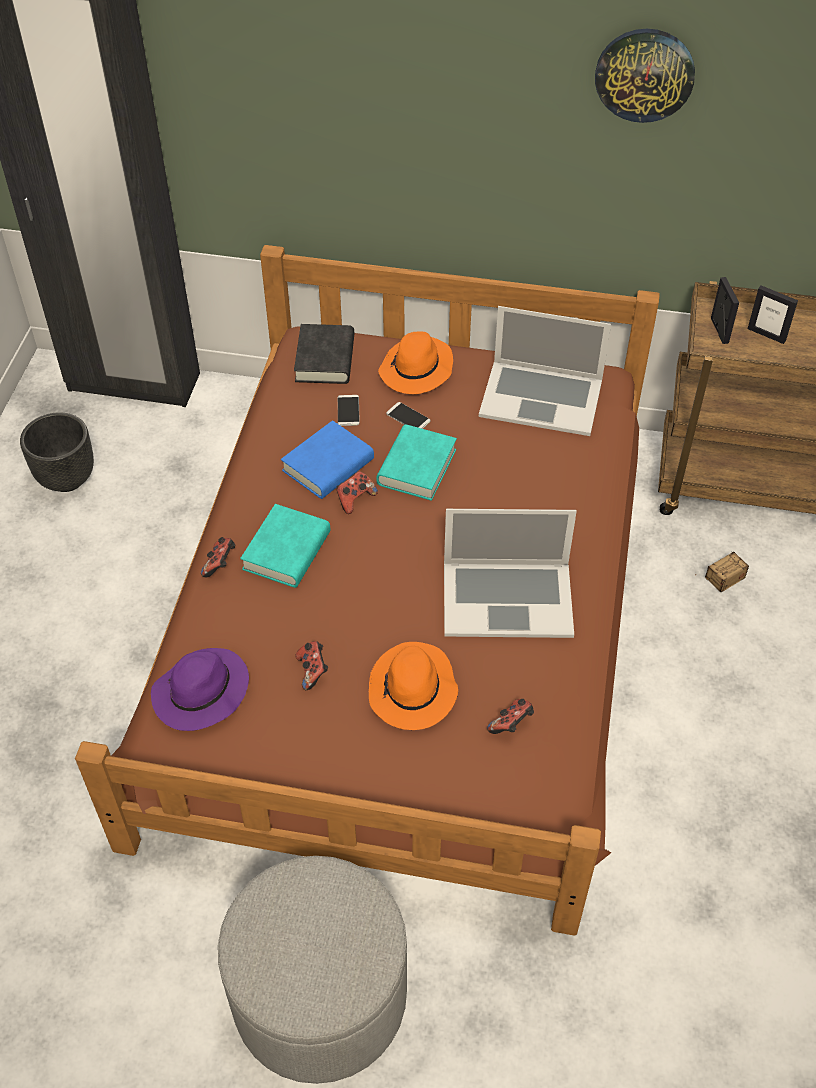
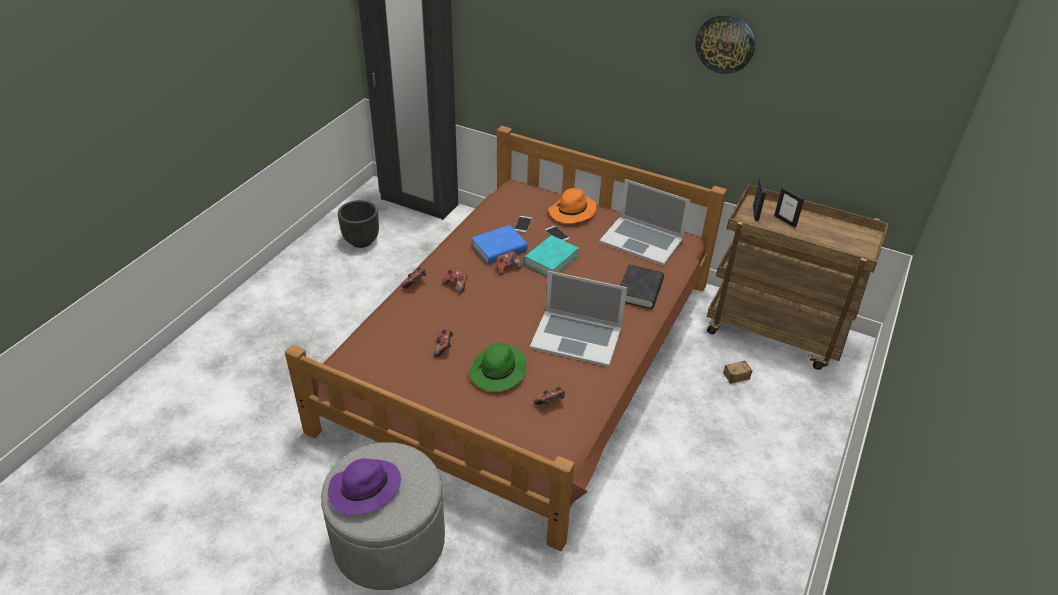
camera: 15 degrees right, 10 degrees down
purple hat [151,648,249,731] -> purple hat moved to [328,458,401,515]
turquoise book [240,504,330,588] -> game controller [442,268,467,293]
black book [294,324,354,384] -> black book moved to [620,264,664,309]
orange hat [369,642,458,730] -> green hat [469,342,526,392]

